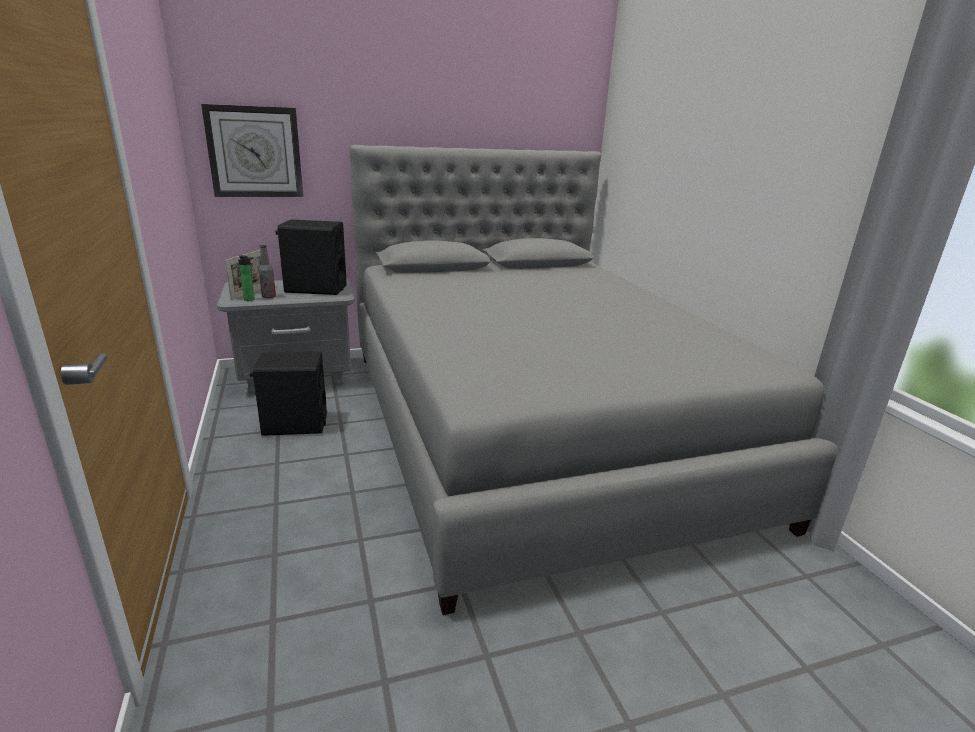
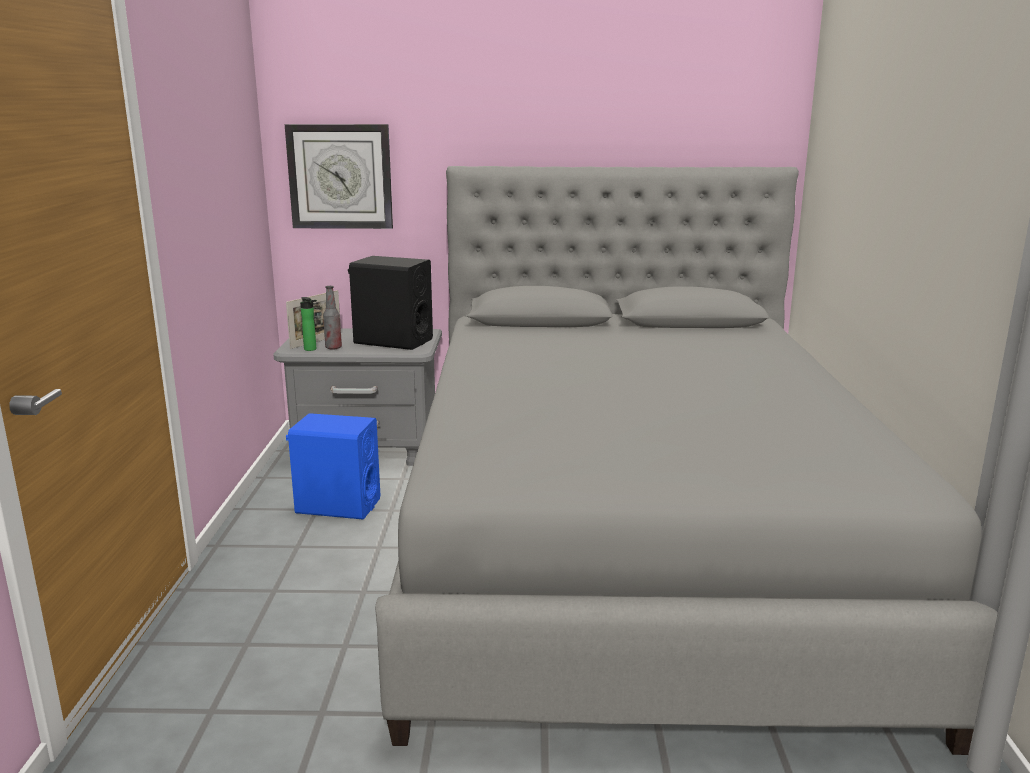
camera: 20 degrees right, 5 degrees down
black speaker [249,352,327,436] -> blue speaker [286,413,380,520]

